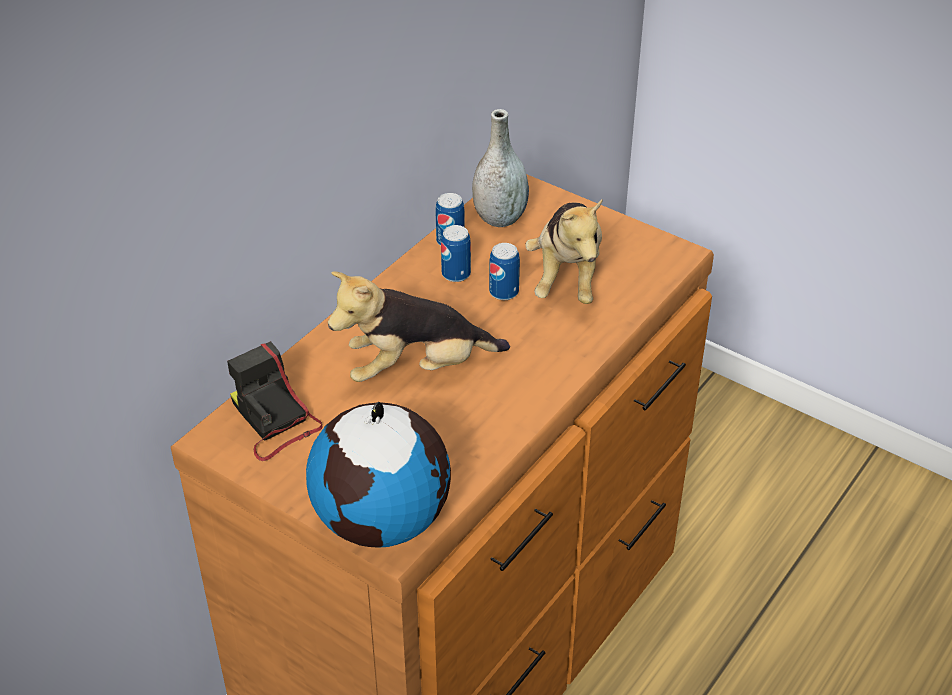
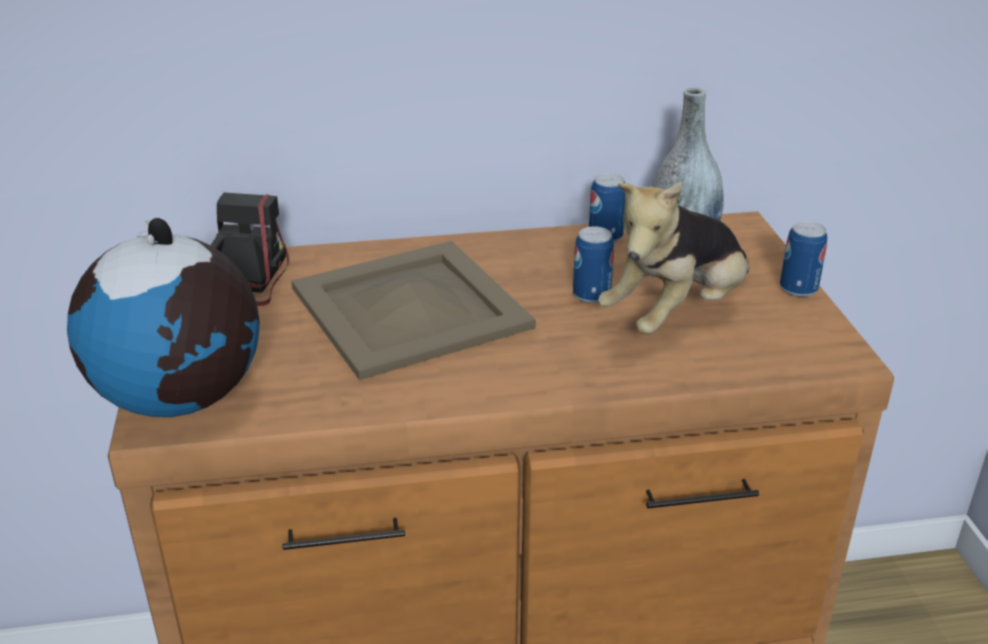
camera: 45 degrees right, 10 degrees down
plush toy [328,271,510,382] -> beige tray [291,241,536,380]
can [441,225,471,282] -> can moved to [780,221,827,297]

